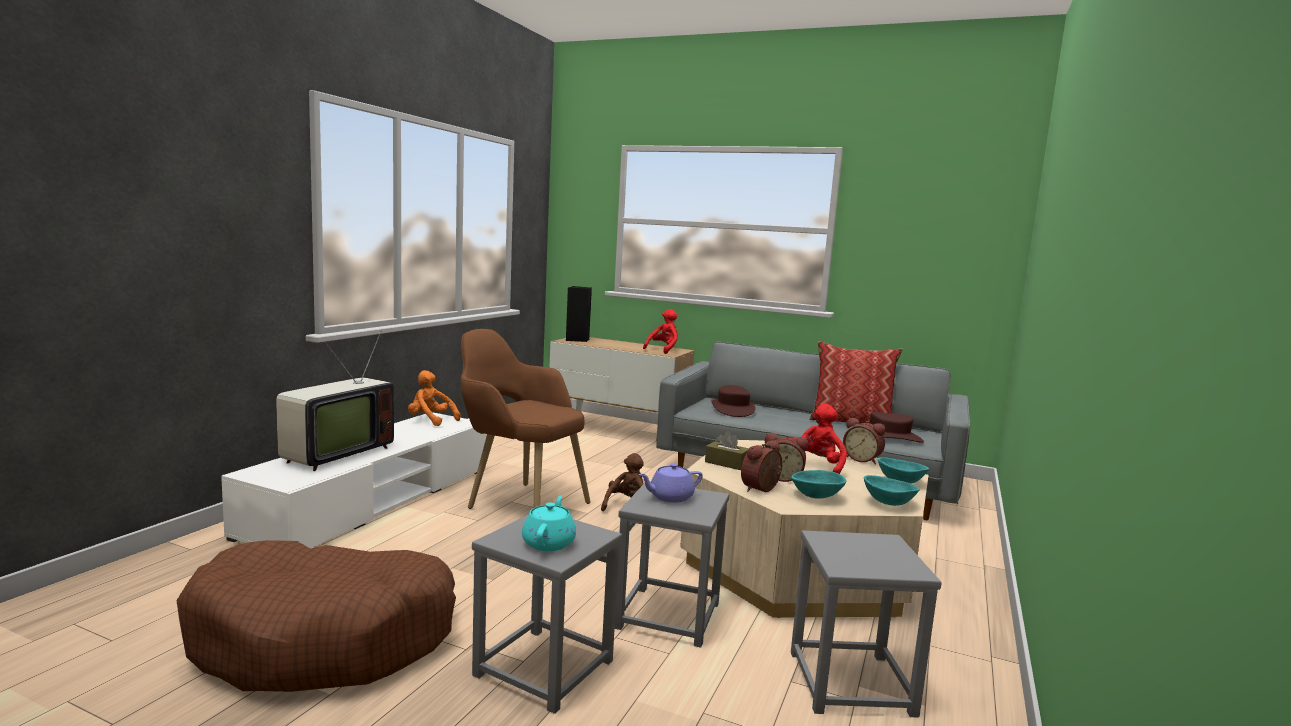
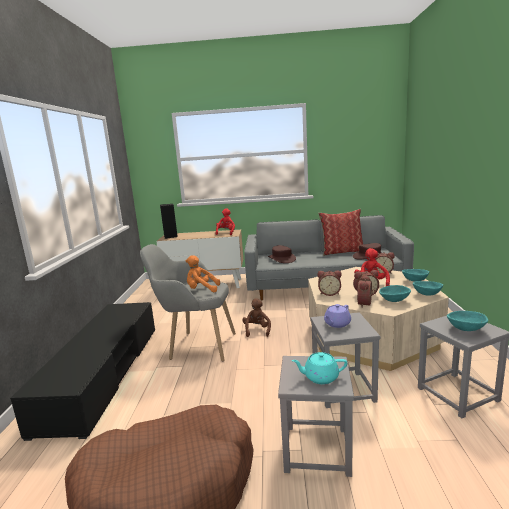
camera: 20 degrees left, 5 degrees up
white tv stand [221,412,486,548] -> black tv stand [10,302,155,441]
television [276,331,394,471] -> none
orange plush toy [408,370,461,426] -> orange plush toy moved to [186,255,220,292]
brown armchair [461,329,590,509] -> grey armchair [140,244,236,361]
turquoise teapot [522,496,576,551] -> turquoise teapot turned 75 degrees counterclockwise [292,352,347,384]
brown tissue box [705,431,749,470] -> alarm clock [317,270,342,296]
none -> turquoise bowl [447,311,488,331]

